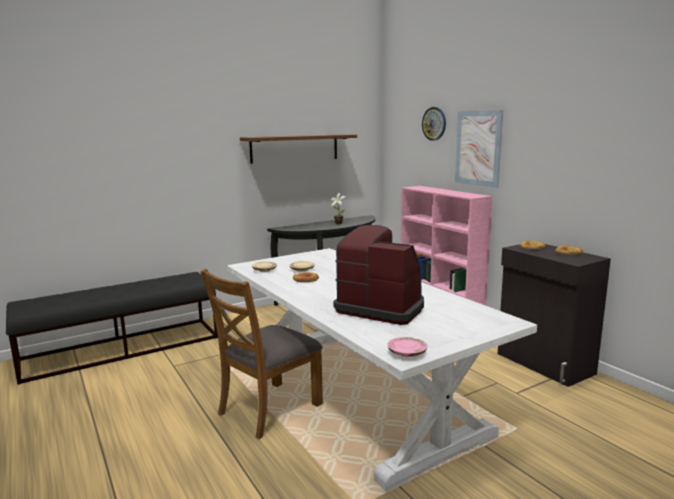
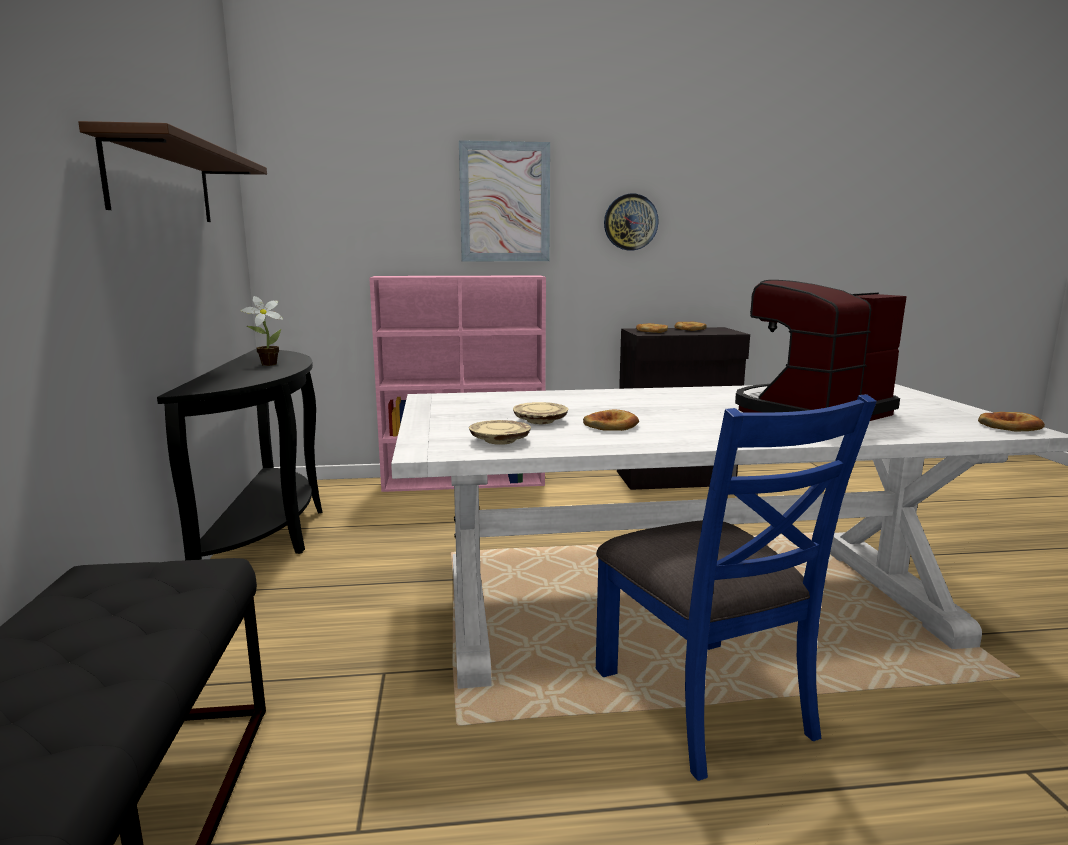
camera: 65 degrees left, 0 degrees up
brown chair [200,269,323,439] -> blue chair [596,394,877,781]
pink plate [387,337,427,357] -> bread [978,412,1045,432]
wall clock [422,107,446,141] -> wall clock moved to [604,194,659,250]

